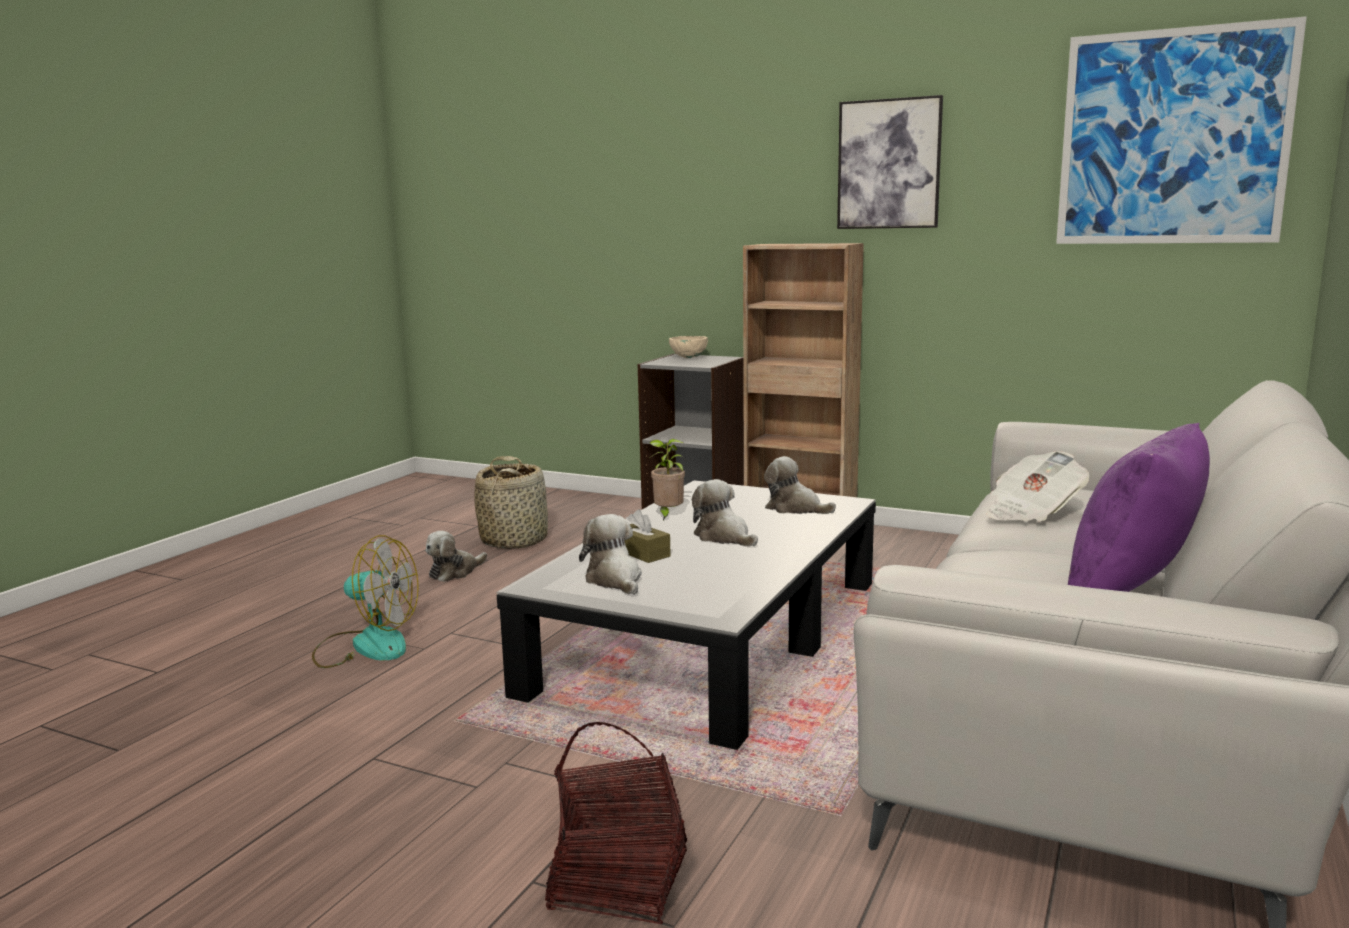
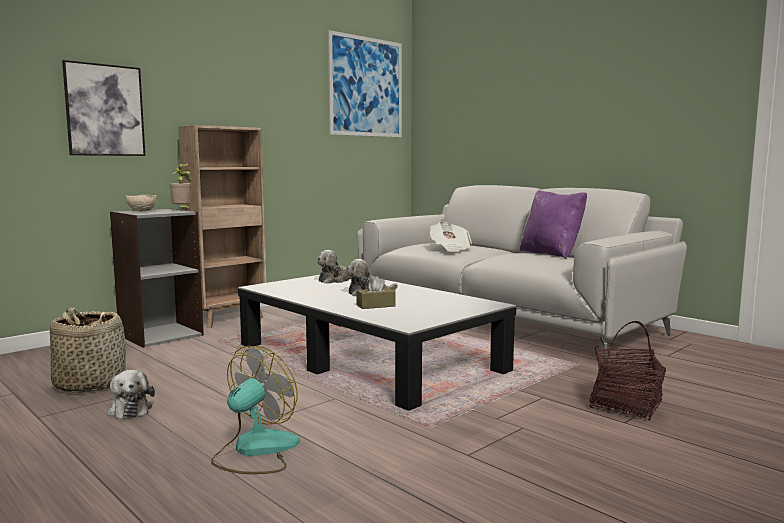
camera: 70 degrees left, 5 degrees down
plush toy [579,514,642,595] -> none
potted plant [649,439,686,520] -> potted plant moved to [170,163,191,210]
picture [837,95,943,229] -> picture moved to [62,60,145,156]

